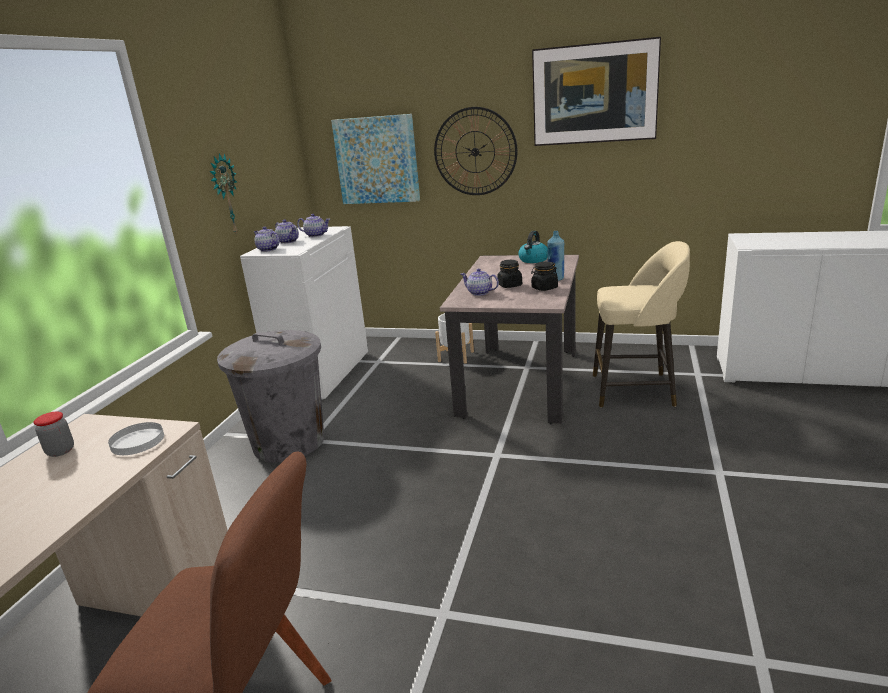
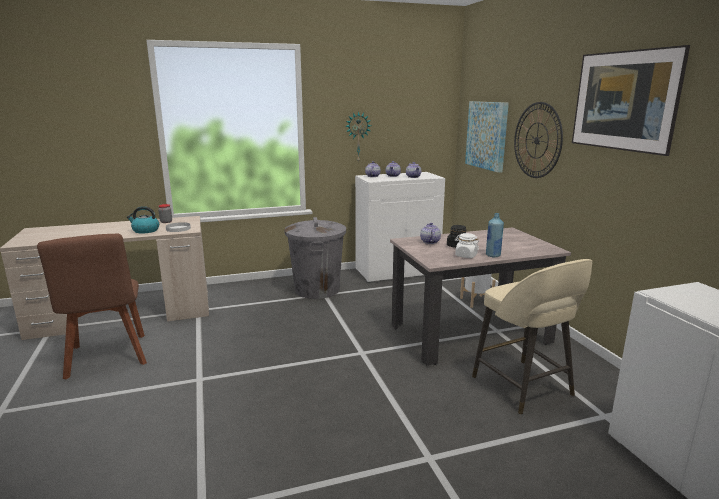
camera: 55 degrees right, 5 degrees down
kettle [518,231,548,263] -> kettle moved to [127,206,159,234]
black jar [531,262,558,291] -> white jar [455,233,479,258]

